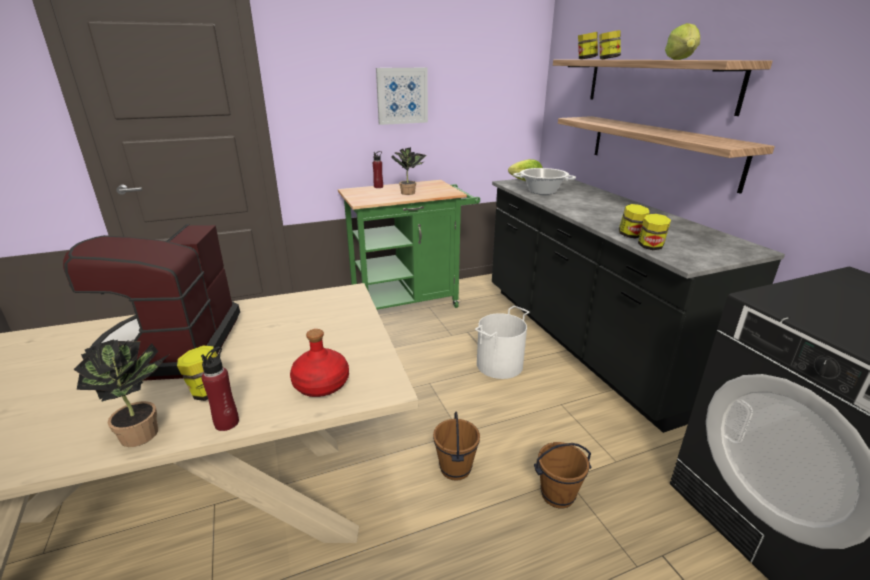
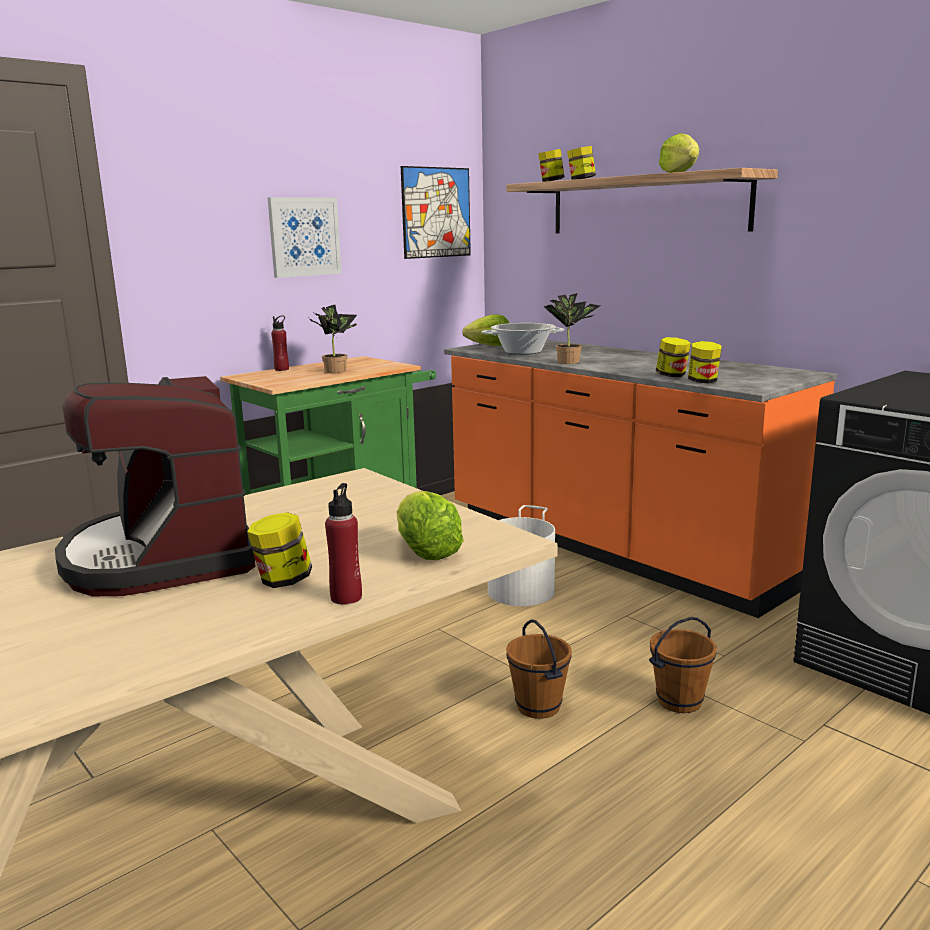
camera: 20 degrees left, 10 degrees down
potted plant [73,339,168,447] -> potted plant moved to [543,293,600,364]
red bottle [290,329,349,397] -> lettuce [397,491,464,560]
black counter [492,179,785,433] -> orange counter [444,340,837,618]
shelf [558,116,775,194] -> none
none -> picture [401,166,471,259]

